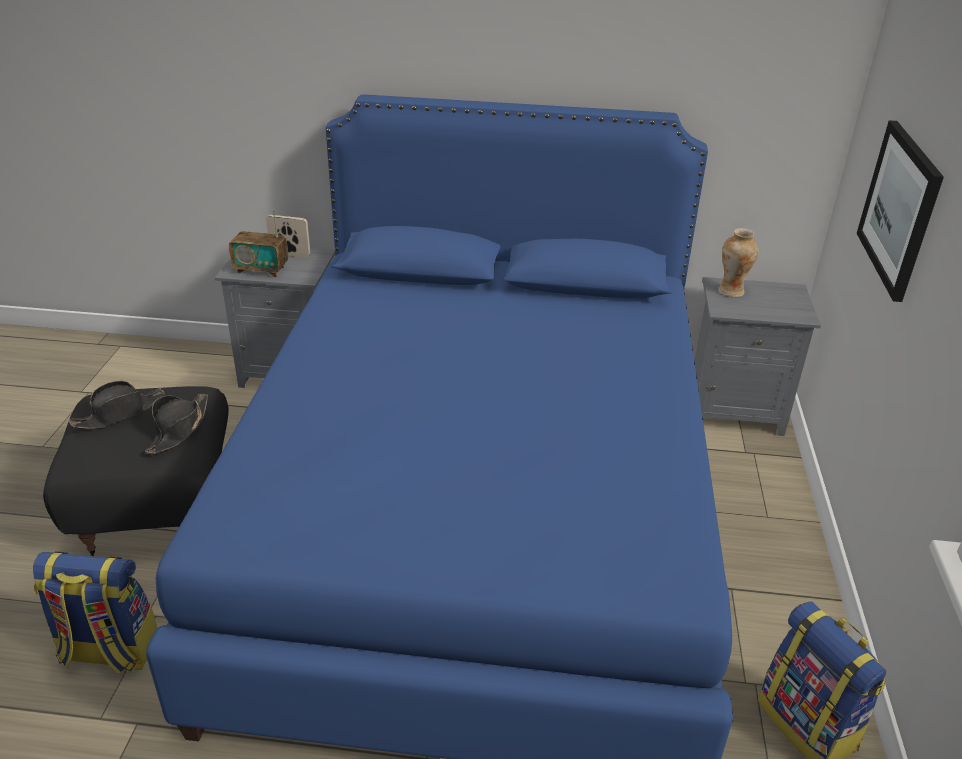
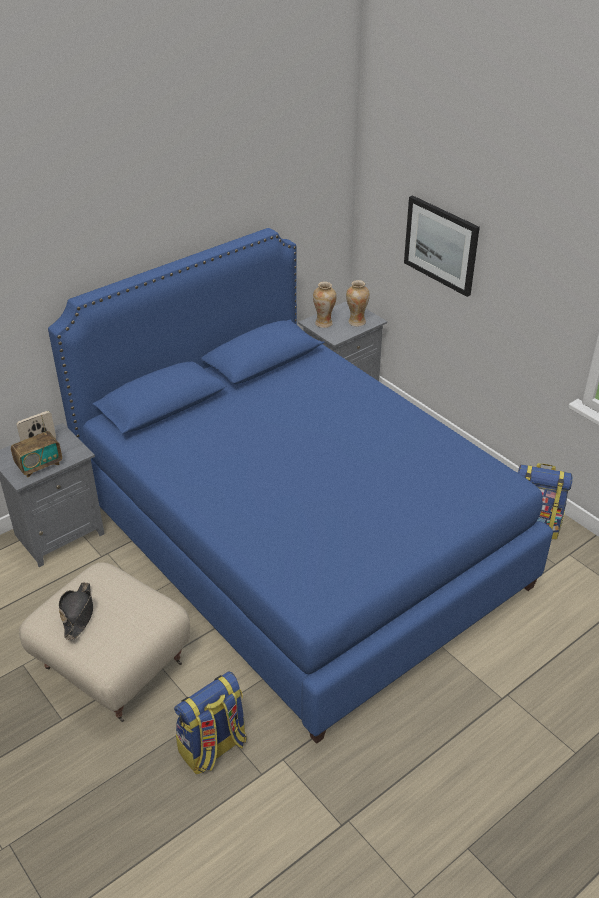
camera: 45 degrees left, 5 degrees up
black ottoman [43,386,229,556] -> beige ottoman [19,562,190,722]
black hat [145,394,208,455] -> none
none -> vase [346,280,370,326]

